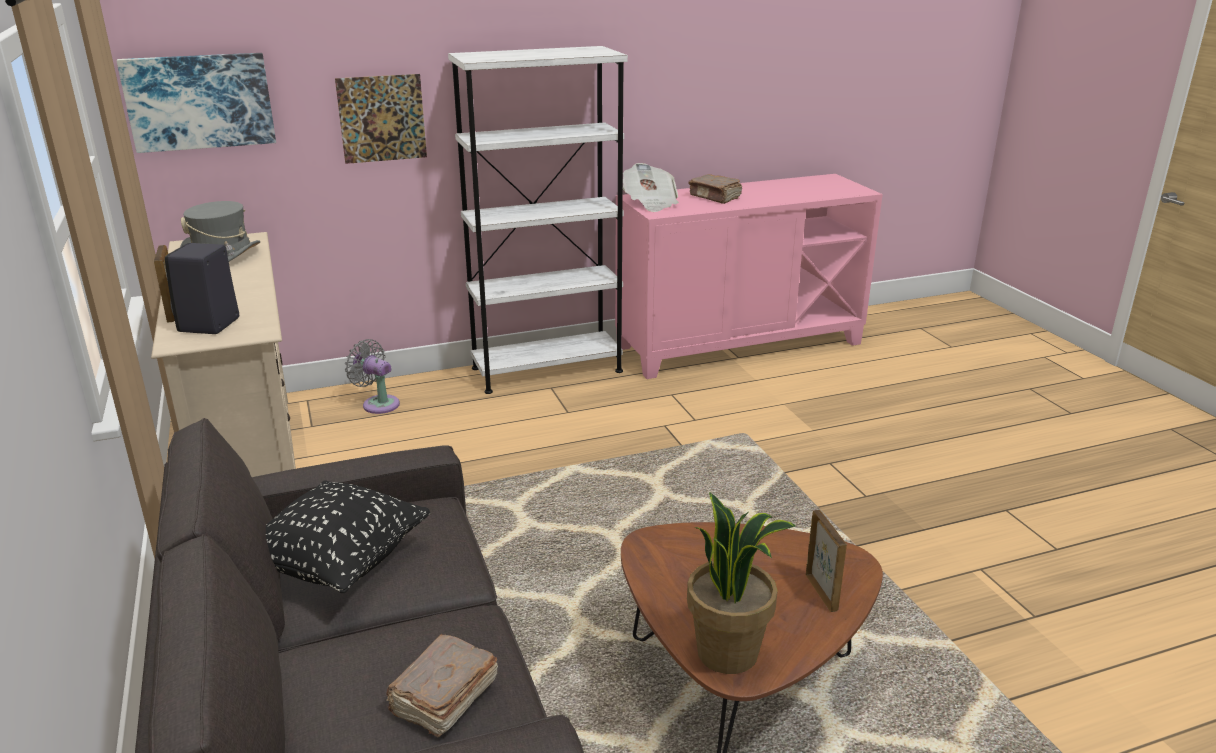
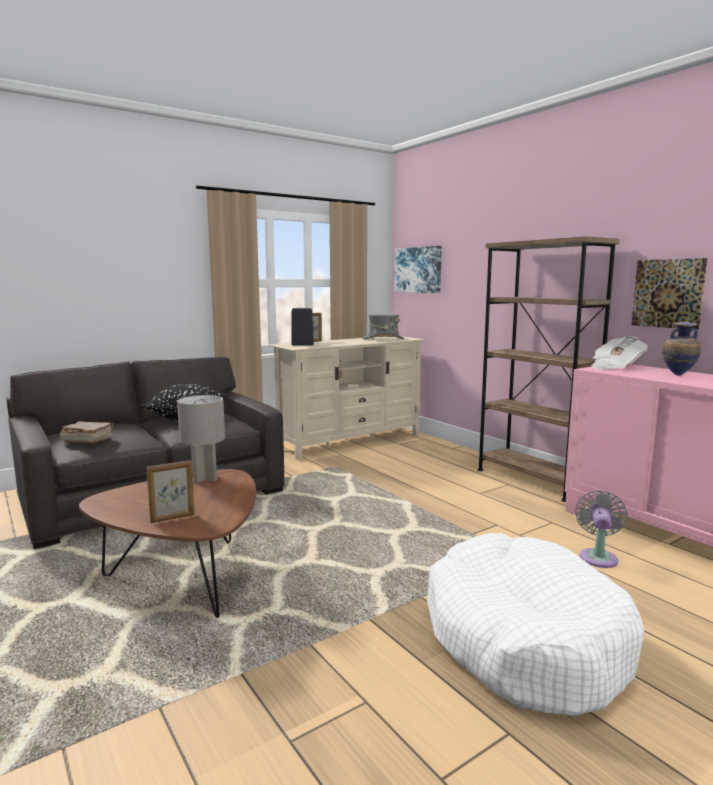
camera: 75 degrees right, 15 degrees down
picture [335,74,427,164] -> picture moved to [631,258,708,330]
grey fan [345,339,400,414] -> grey fan moved to [575,490,628,568]
white bookcase [448,46,628,394] -> brown bookcase [478,236,620,502]
potted plant [687,492,796,674] -> none
brown book [688,174,742,204] -> vase [662,322,701,376]
none -> grey table lamp [177,395,225,484]
none -> white dog bed [427,533,644,717]

